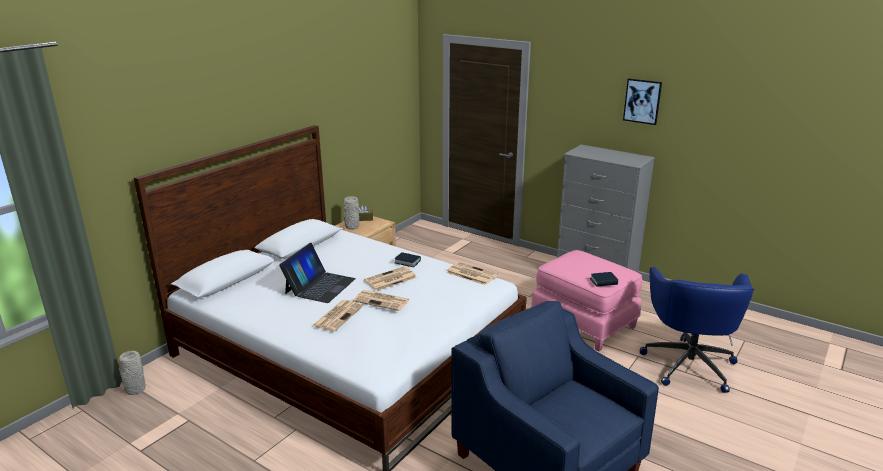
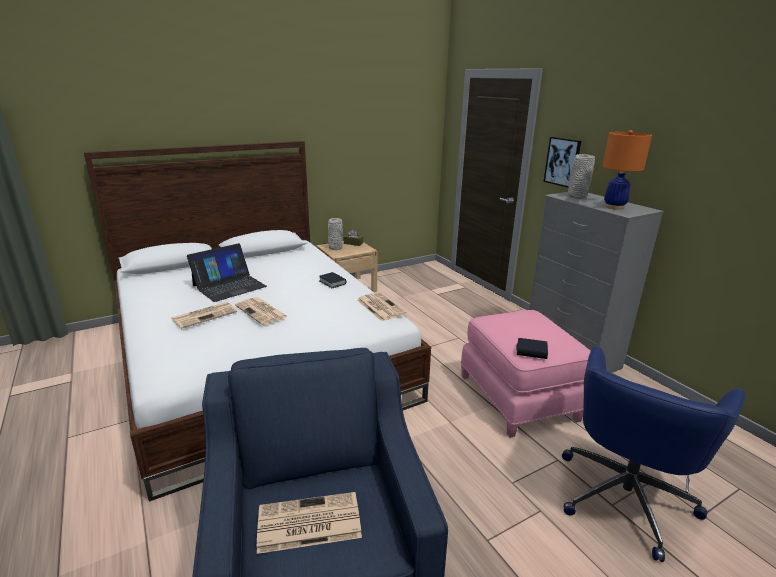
camera: 25 degrees right, 0 degrees up
grey vase [119,351,146,395] -> grey vase moved to [568,154,595,199]
newspaper [364,267,417,291] -> newspaper moved to [257,492,362,554]
picture [623,78,662,125] -> picture moved to [543,137,581,188]
none -> orange table lamp [603,130,652,210]

